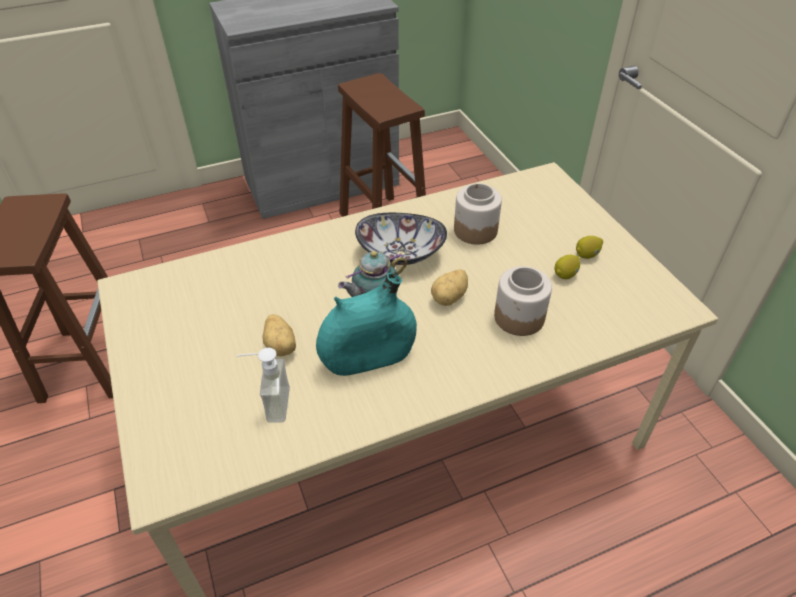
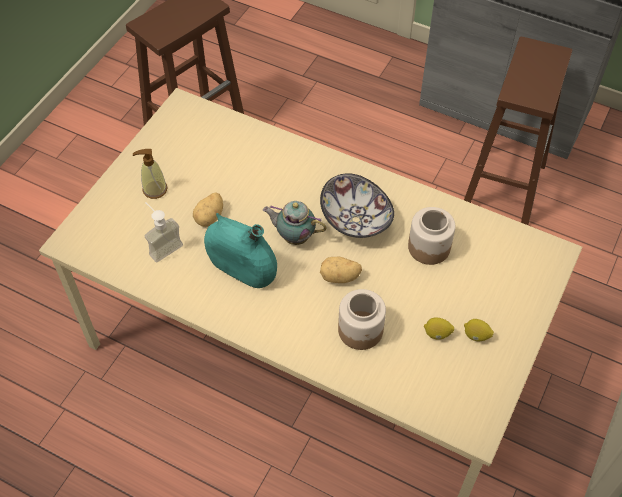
camera: 50 degrees right, 10 degrees up
none -> soap dispenser [133,149,168,199]

